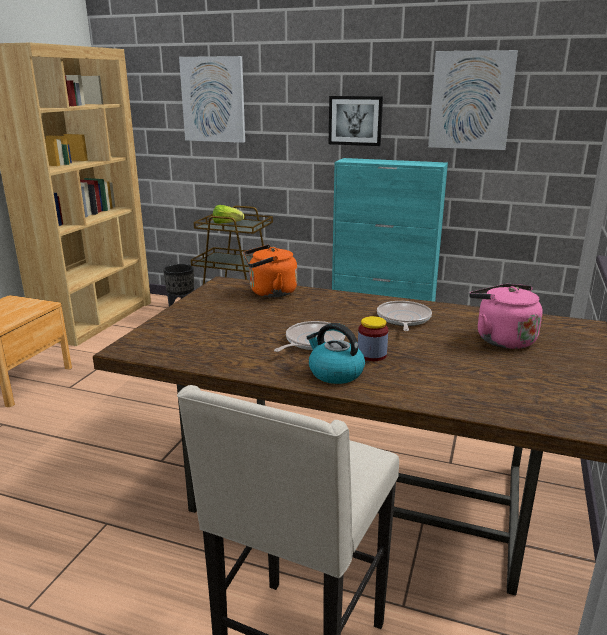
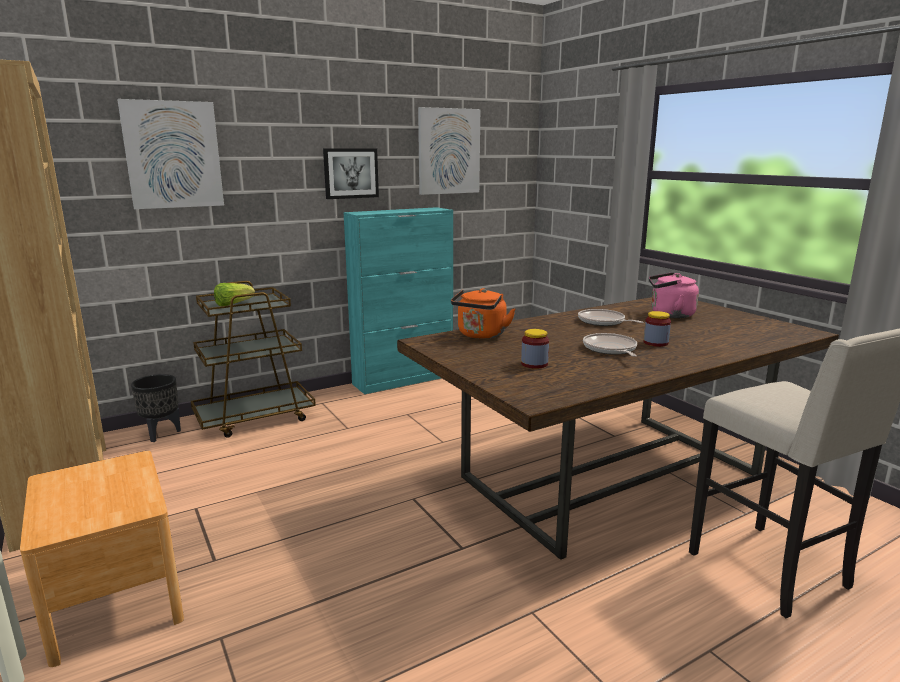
camera: 50 degrees left, 5 degrees down
kettle [307,323,365,384] -> none
none -> jar [521,329,549,369]

